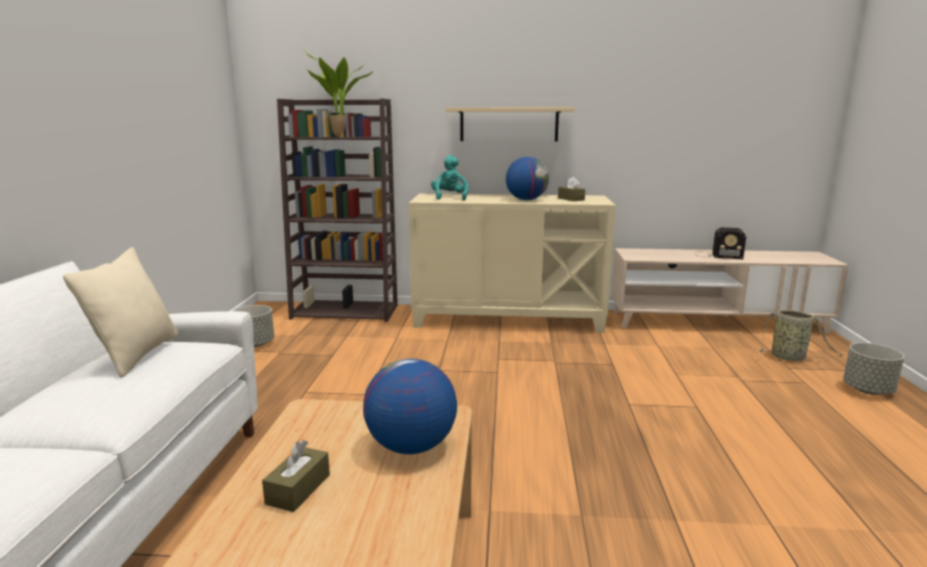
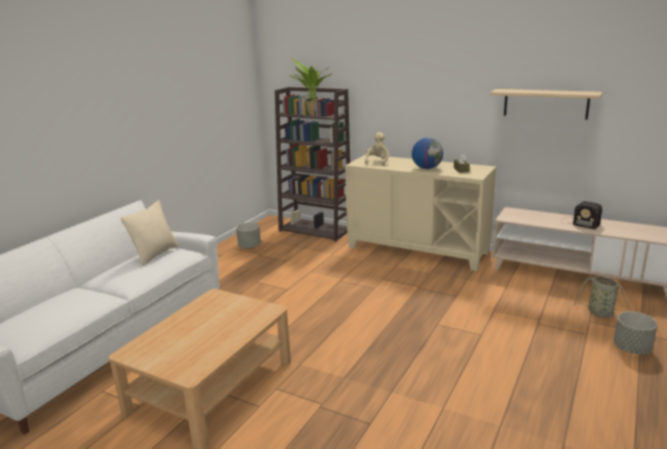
camera: 25 degrees right, 5 degrees up
brown tissue box [262,440,330,512] -> none
globe [363,358,457,454] -> none
turquoise plush toy [431,155,469,201] -> beige plush toy [365,132,389,166]
beige shelf [445,107,574,142] -> beige shelf moved to [490,89,603,120]

